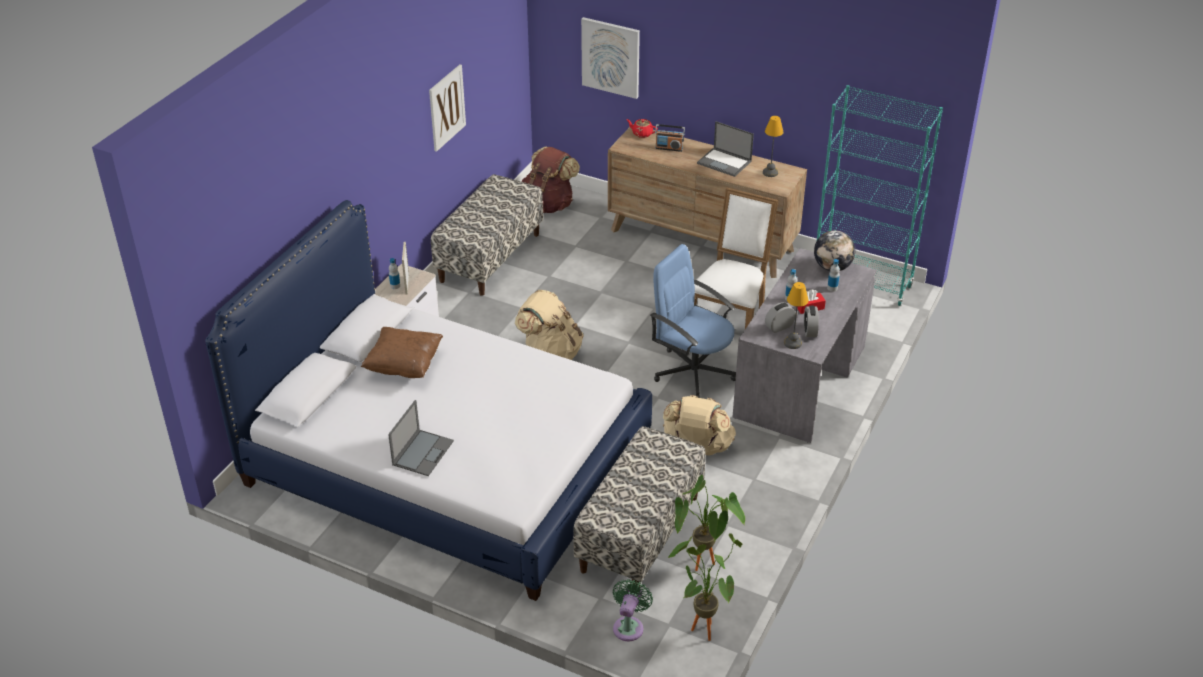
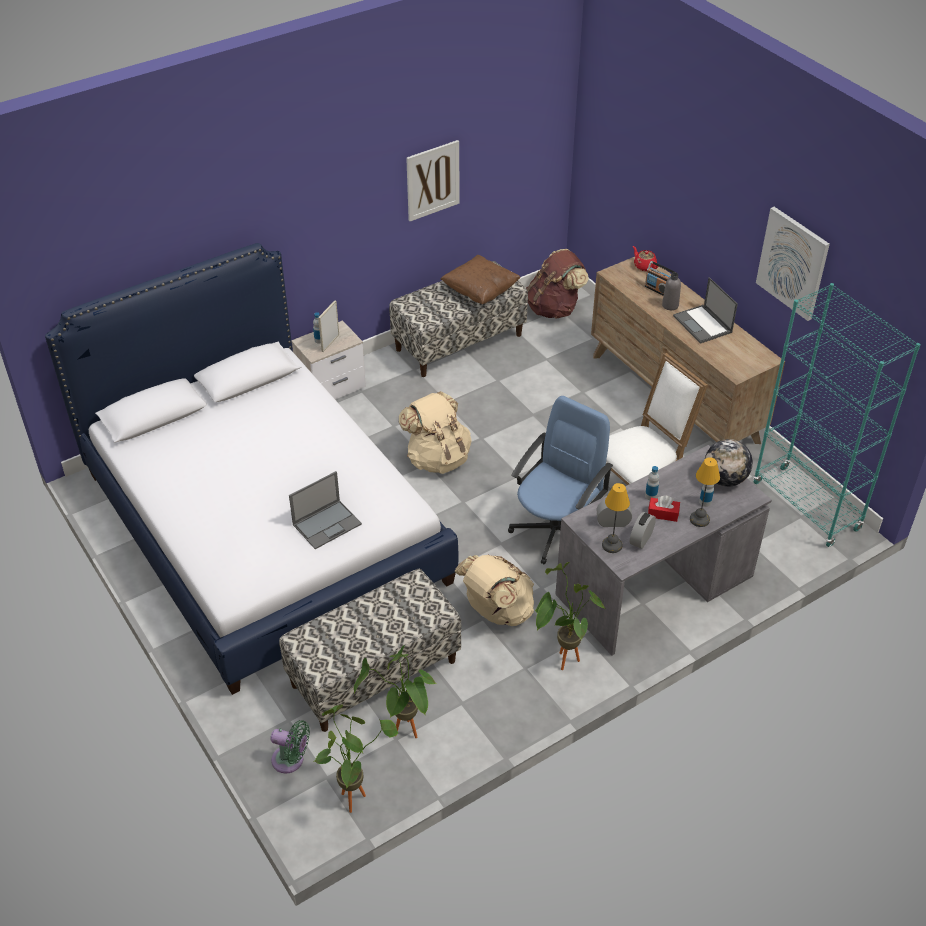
camera: 30 degrees right, 5 degrees up
brown pillow [361,327,443,378] -> brown pillow moved to [440,255,521,304]
laptop [388,400,454,476] -> laptop moved to [289,471,362,549]
picture [581,17,640,99] -> picture moved to [756,207,830,321]
green fan [613,579,653,641] -> green fan turned 60 degrees clockwise [270,720,310,773]
blue office chair [650,244,736,398] -> blue office chair turned 60 degrees clockwise [508,396,613,564]
table lamp [763,116,784,177] -> table lamp moved to [690,457,720,527]
none -> potted plant [535,562,605,670]
none -> grey bottle [662,272,681,310]

